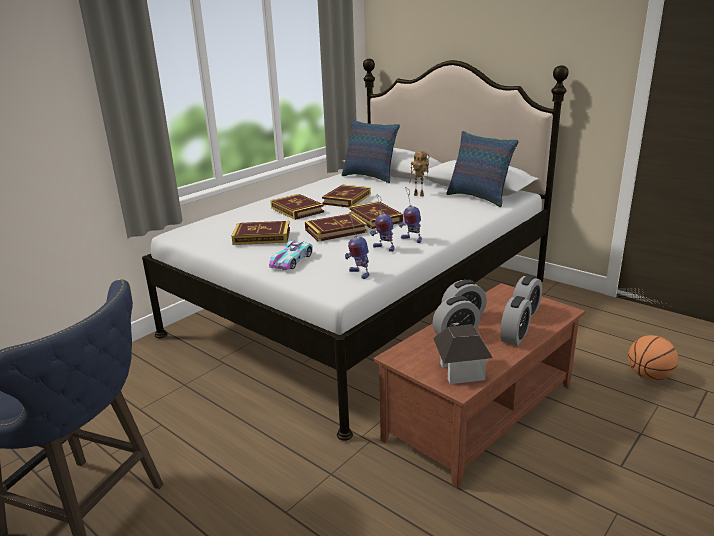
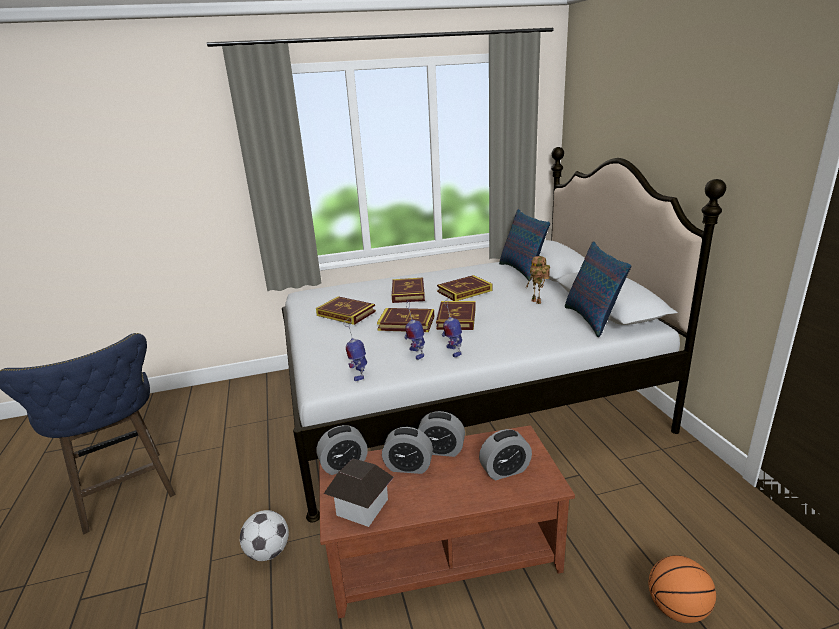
camera: 35 degrees right, 0 degrees up
toy car [269,241,313,270] -> none
alarm clock [500,296,532,346] -> alarm clock moved to [316,425,368,475]
none -> football [240,510,289,561]

